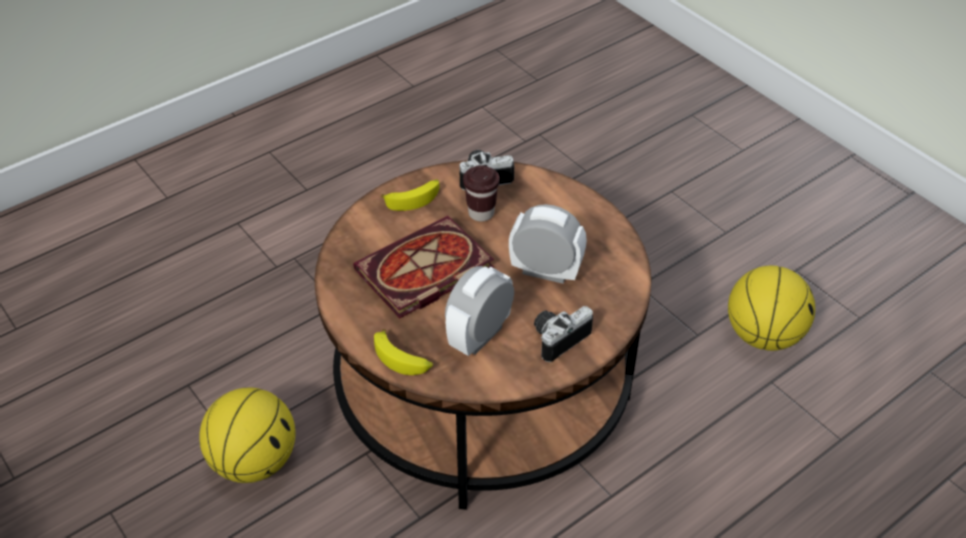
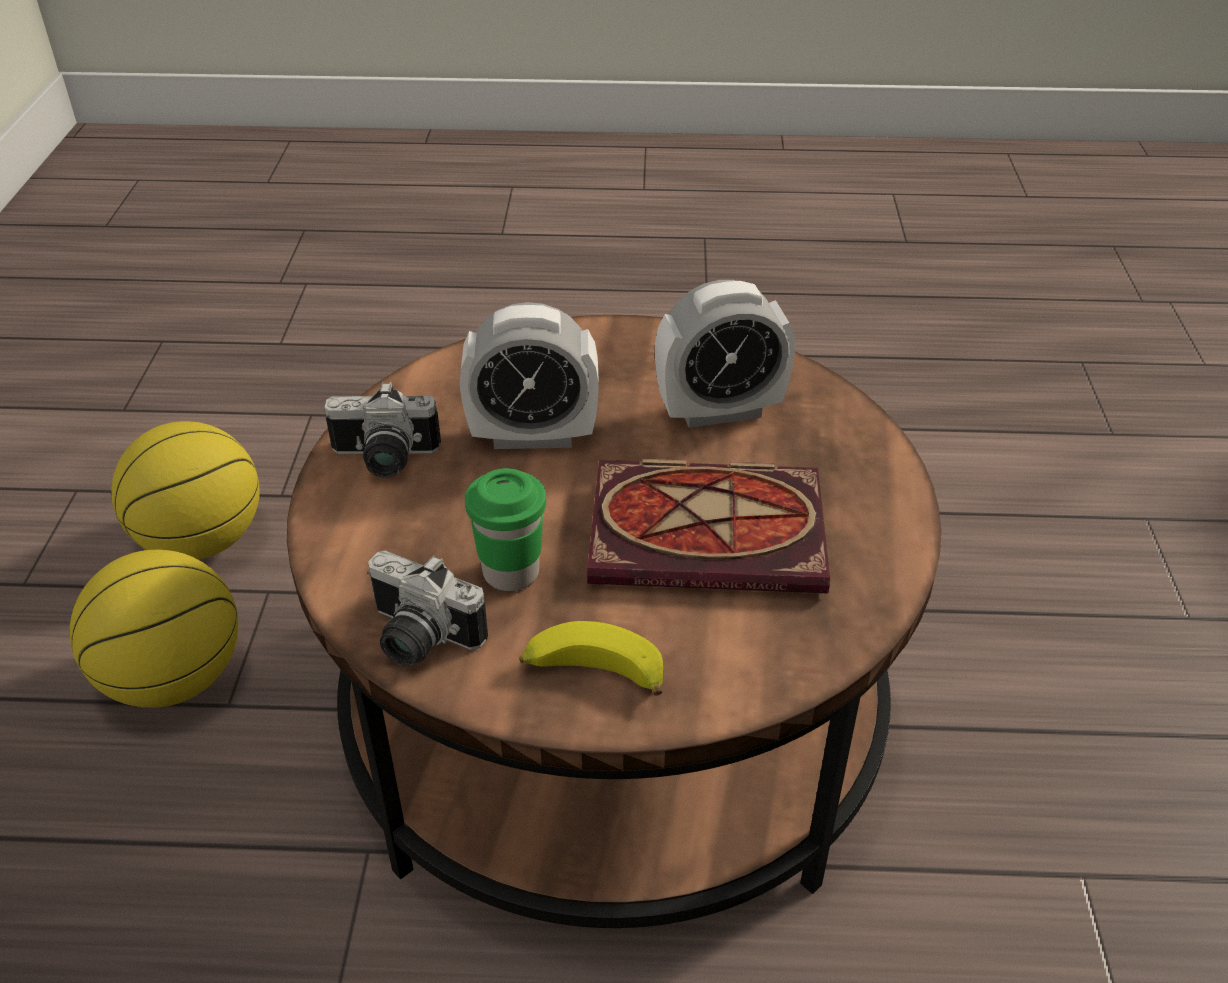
camera: 140 degrees left, 5 degrees down
basketball [199,387,295,483] -> basketball moved to [70,550,238,708]
banana [374,329,433,375] -> none
brown cup [463,165,500,222] -> green cup [465,468,546,591]
alarm clock [509,204,587,284] -> alarm clock turned 60 degrees counterclockwise [460,302,599,449]
camera [534,306,593,362] -> camera moved to [324,382,441,478]

